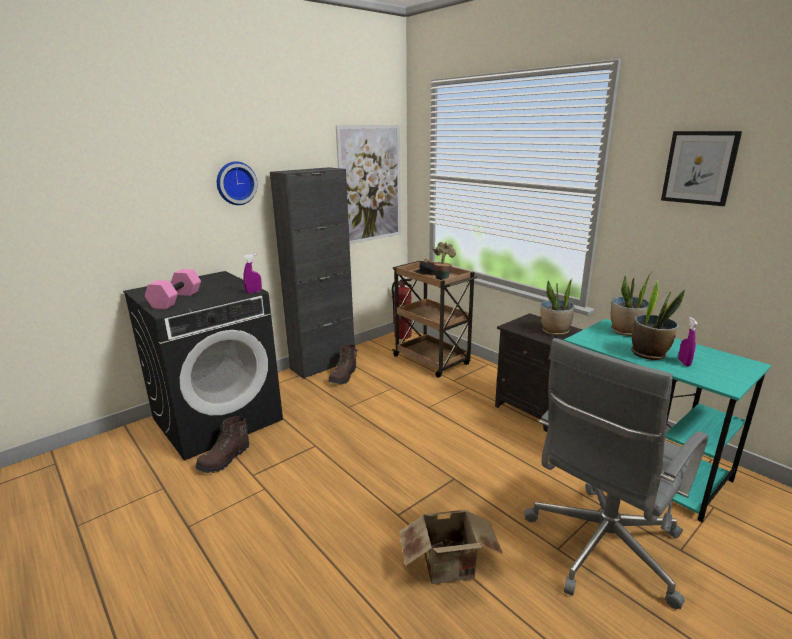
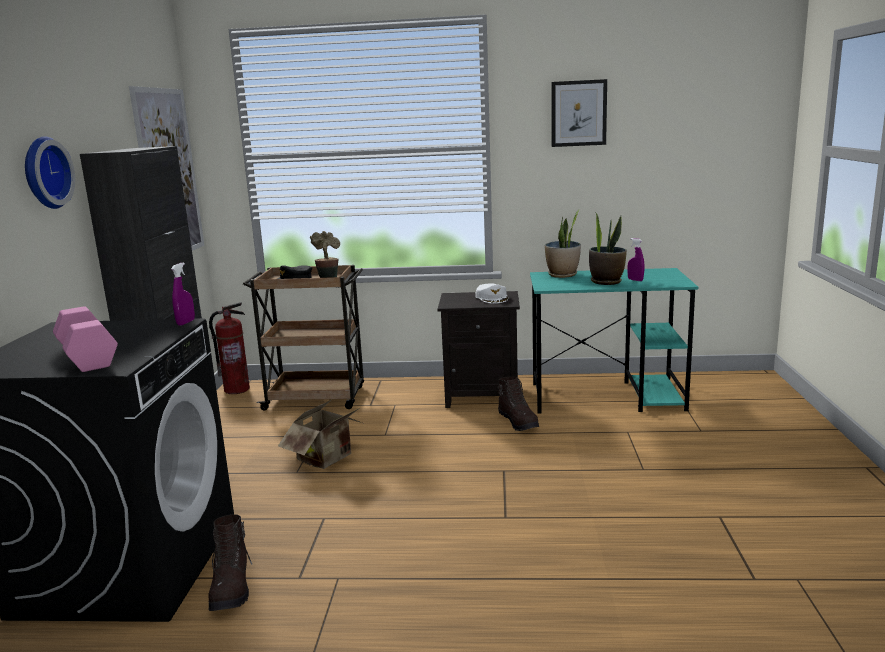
camera: 45 degrees left, 5 degrees down
brown boot [328,345,358,384] -> brown boot moved to [497,377,539,431]
cardboard box [399,510,503,584] -> cardboard box moved to [278,400,365,469]
grey office chair [524,338,708,610] -> none
potted plant [541,278,574,336] -> white cap [475,284,508,304]

